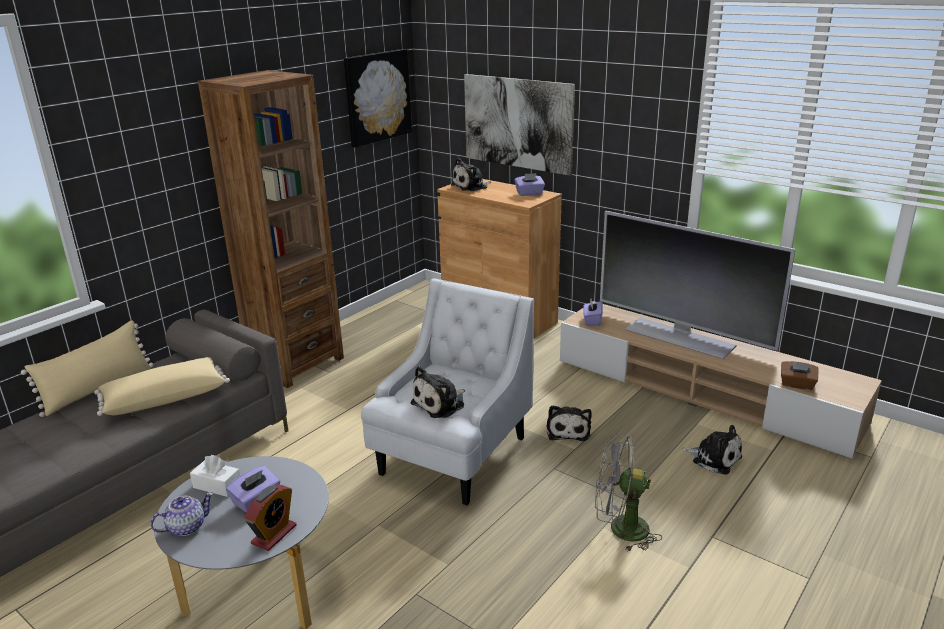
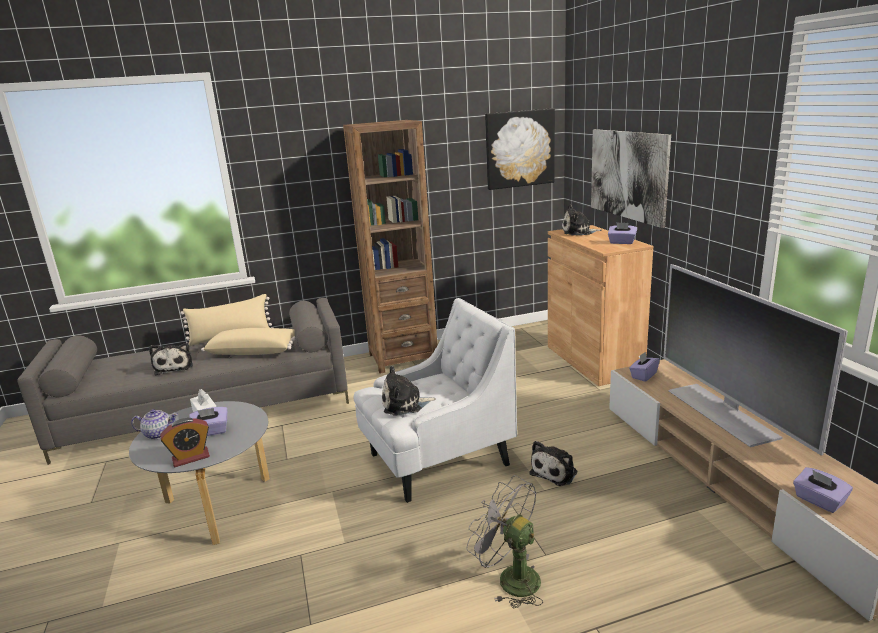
camera: 35 degrees right, 5 degrees down
plush toy [681,425,742,475] -> plush toy moved to [149,343,193,375]
brown tissue box [781,361,819,390] -> purple tissue box [793,467,853,513]

